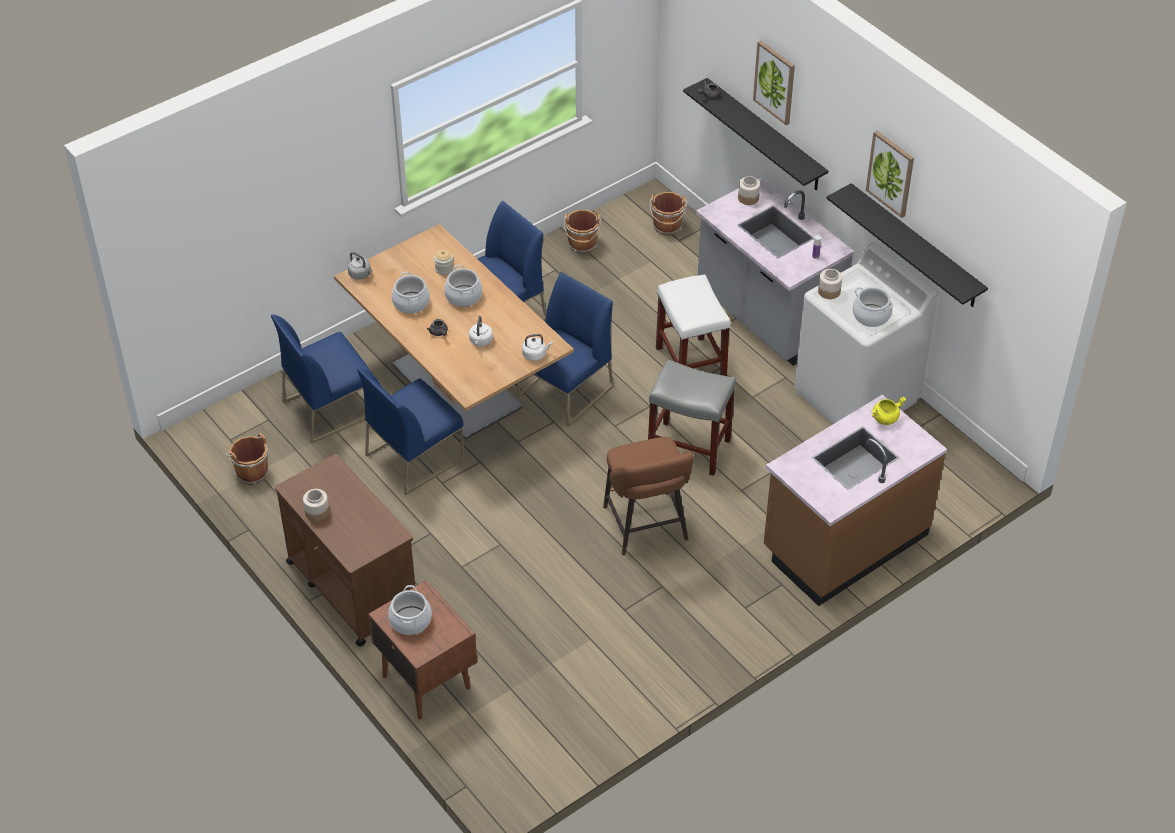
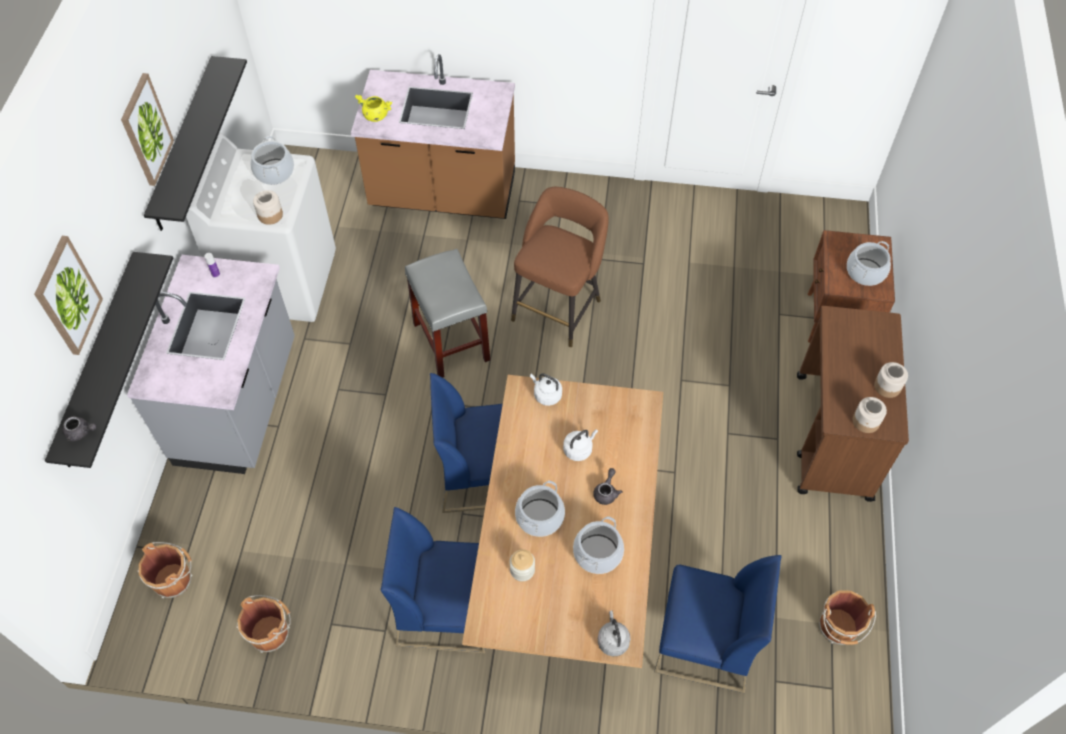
camera: 135 degrees left, 10 degrees up
blue chair [357,368,465,495] -> none
white stool [656,274,731,376] -> none
jar [738,176,760,205] -> jar moved to [853,397,887,433]

